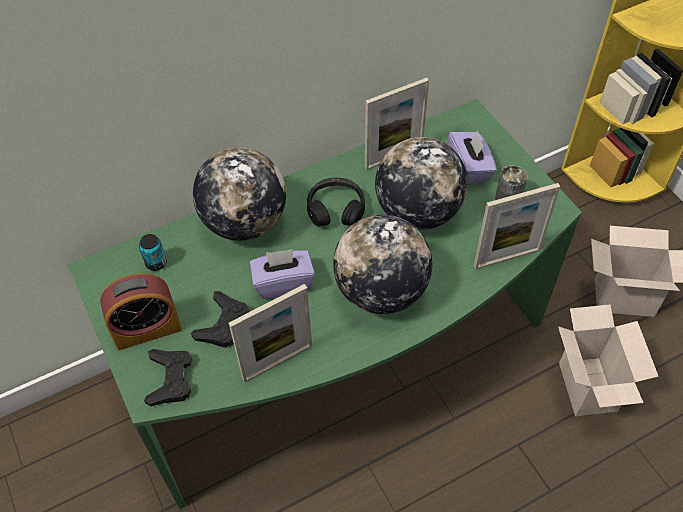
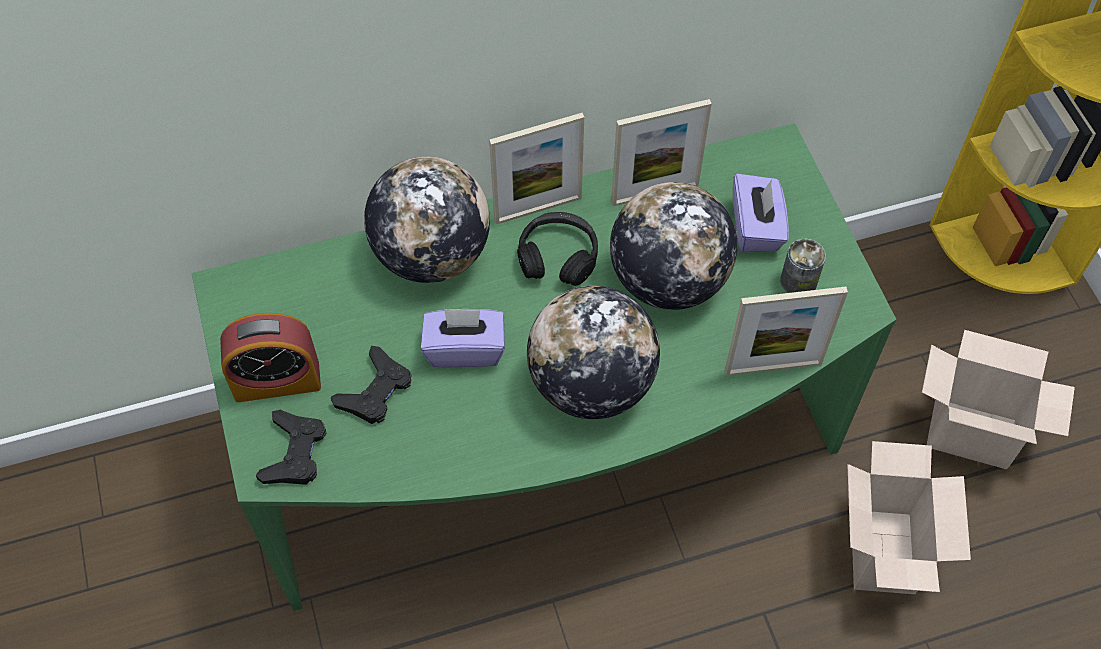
camera: 10 degrees right, 5 degrees up
can [139,234,167,271] -> none
picture frame [229,284,312,383] -> picture frame moved to [489,113,584,224]

